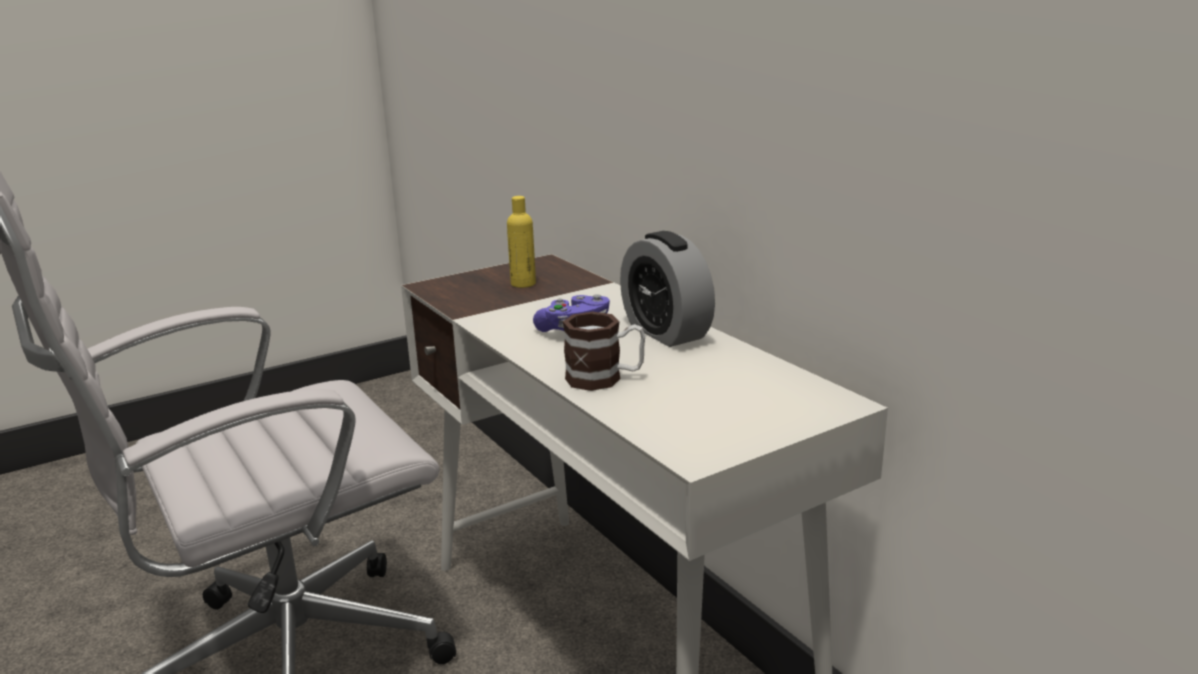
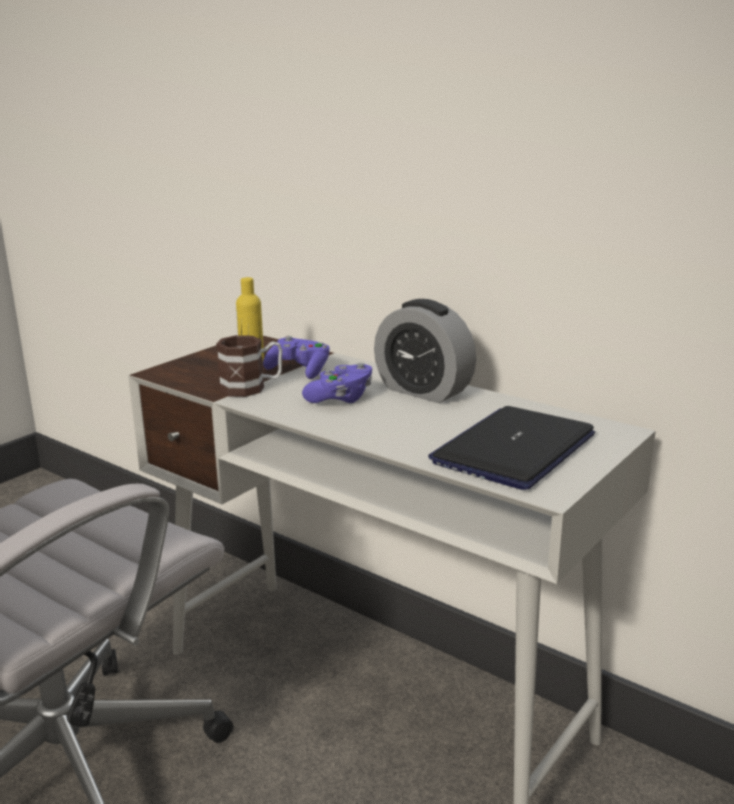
camera: 20 degrees left, 0 degrees up
mug [563,312,645,391] -> mug moved to [216,335,282,397]
none -> purple game controller [263,336,330,379]
none -> laptop [428,406,595,490]

